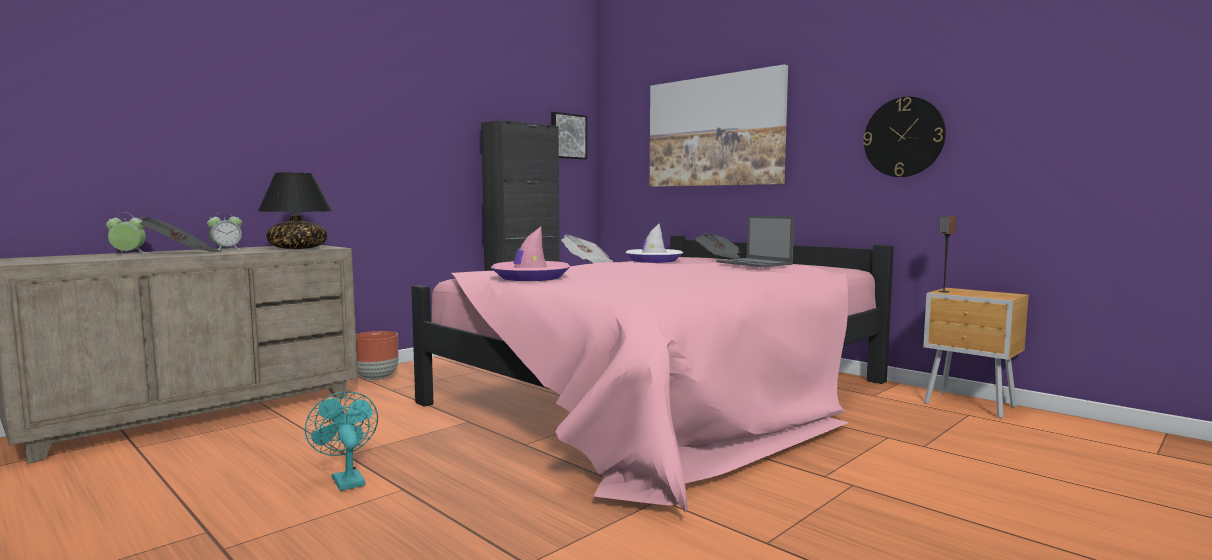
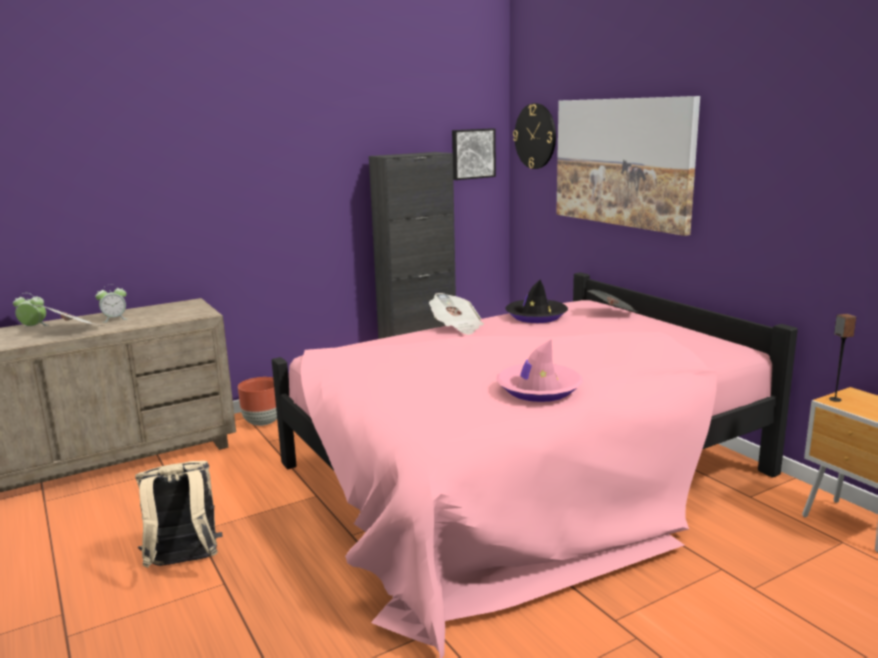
camera: 15 degrees right, 10 degrees up
black table lamp [258,172,333,249] -> none
turquoise fan [305,391,378,491] -> beige backpack [135,461,223,568]
pink hat [491,227,571,281] -> pink hat moved to [496,339,583,402]
white hat [625,224,683,263] -> black hat [506,279,568,323]
laptop [716,216,794,267] -> none
wall clock [863,96,946,177] -> wall clock moved to [513,103,556,169]

